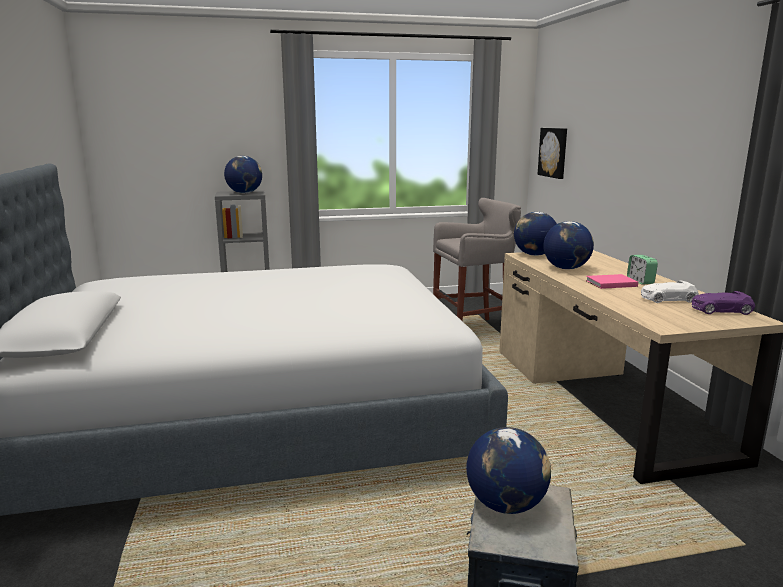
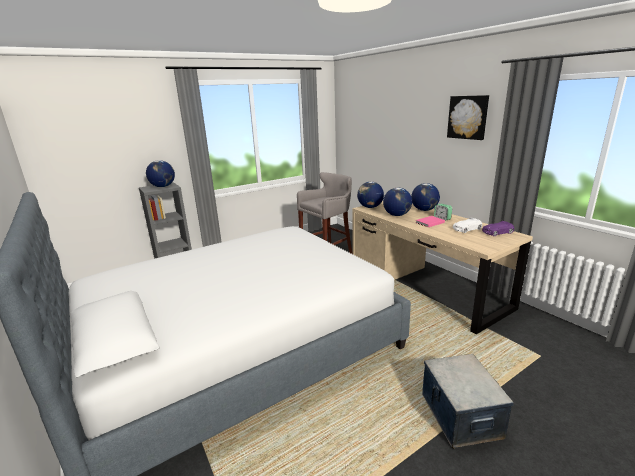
camera: 20 degrees left, 5 degrees up
globe [466,427,551,514] -> globe moved to [411,183,440,211]
picture [538,128,567,179] -> picture moved to [447,95,489,140]

